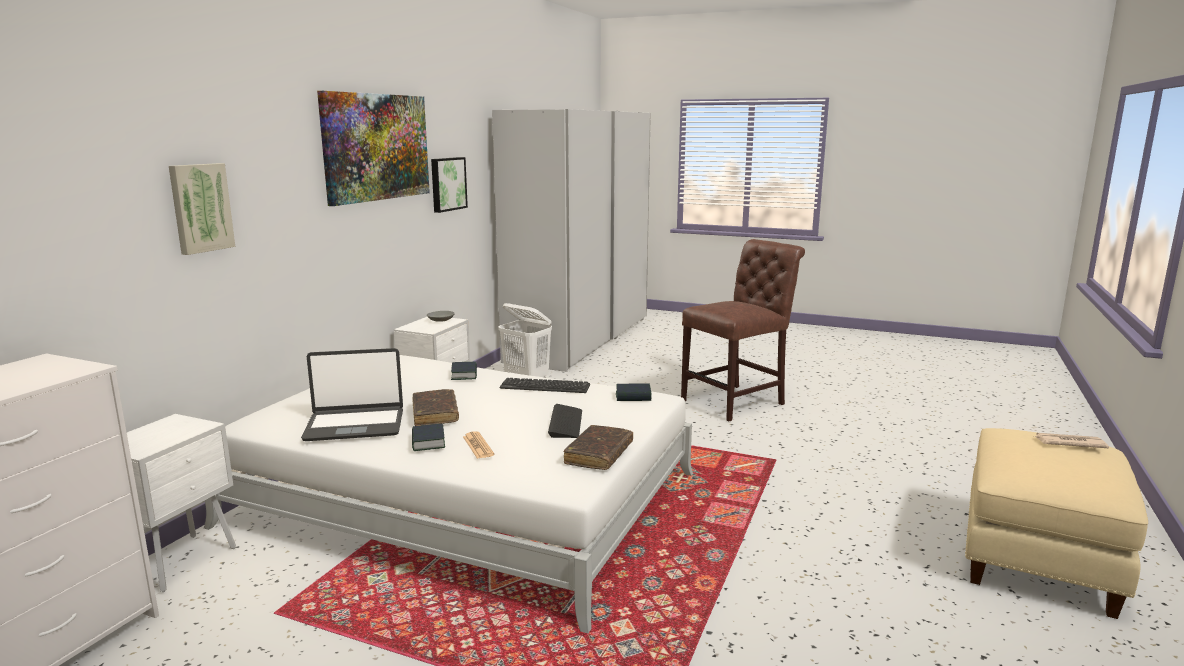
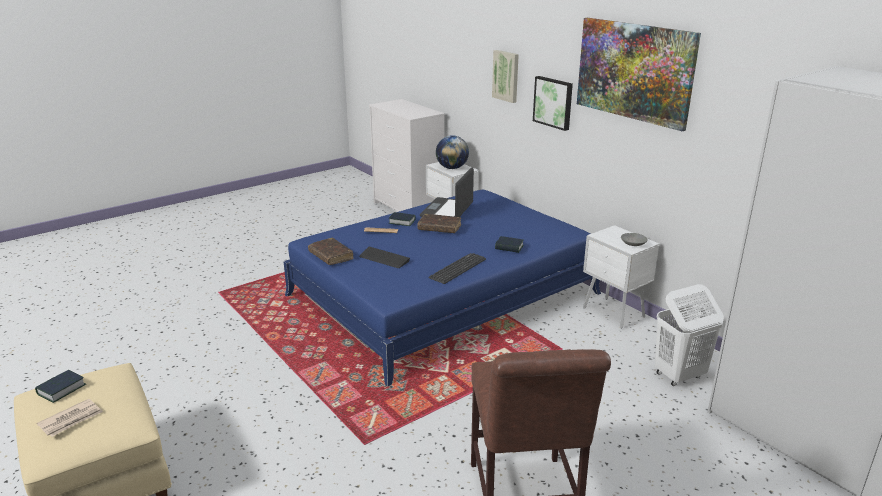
camera: 120 degrees right, 10 degrees up
white bed [204,355,693,633] -> blue bed [283,190,601,387]
picture [431,157,468,213] -> picture moved to [533,76,573,131]
book [616,384,651,401] -> book moved to [35,370,86,403]
none -> globe [436,135,469,169]

